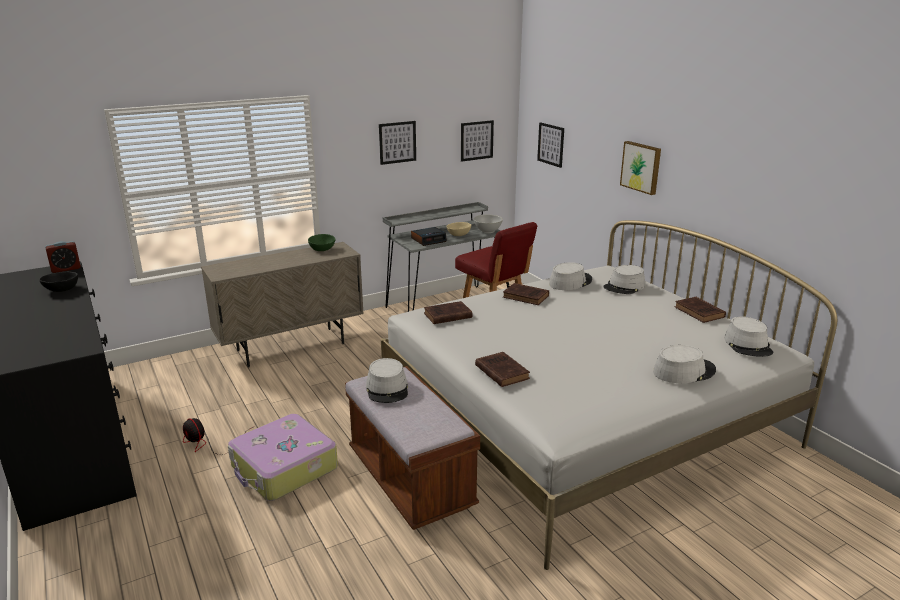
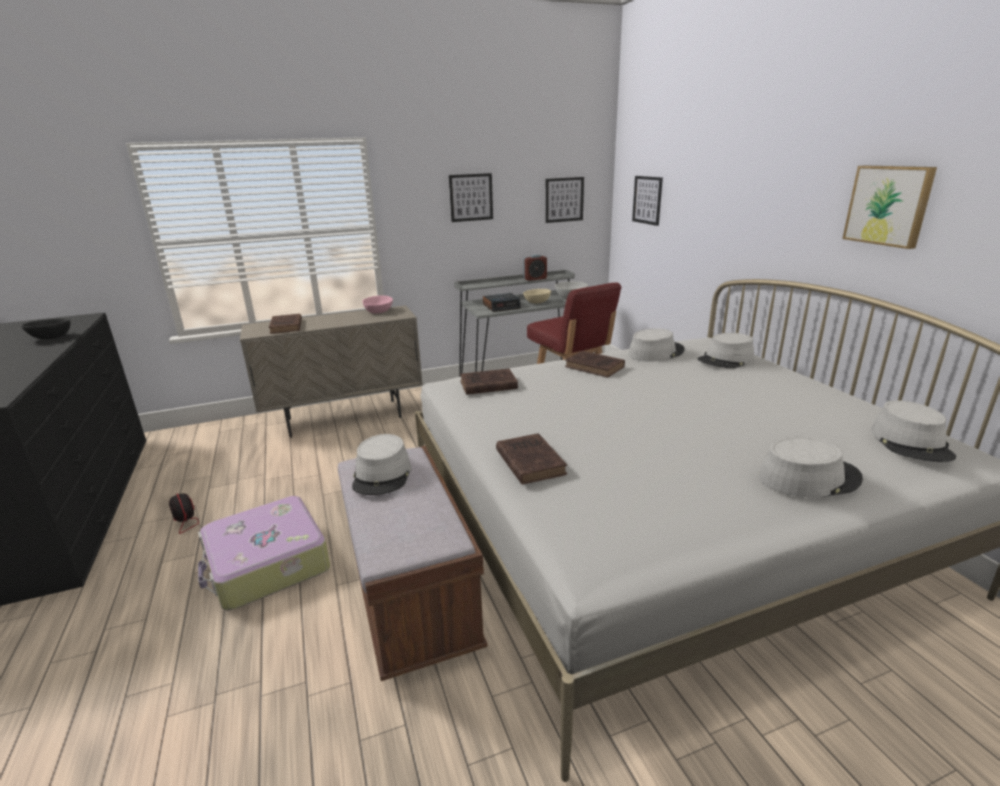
camera: 10 degrees right, 0 degrees up
alarm clock [45,241,81,273] -> alarm clock moved to [523,254,547,281]
green bowl [308,234,336,251] -> pink bowl [362,295,393,314]
picture [620,141,661,195] -> picture moved to [842,165,937,249]
brown book [675,297,726,323] -> brown book moved to [269,314,302,334]

